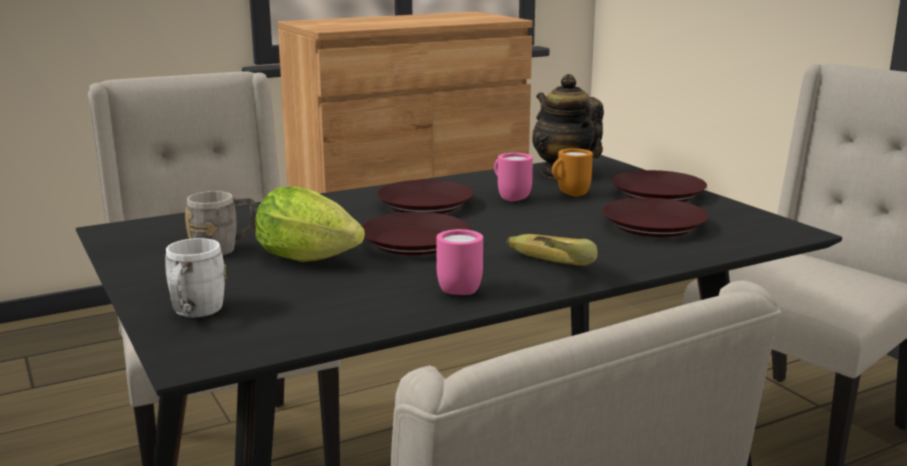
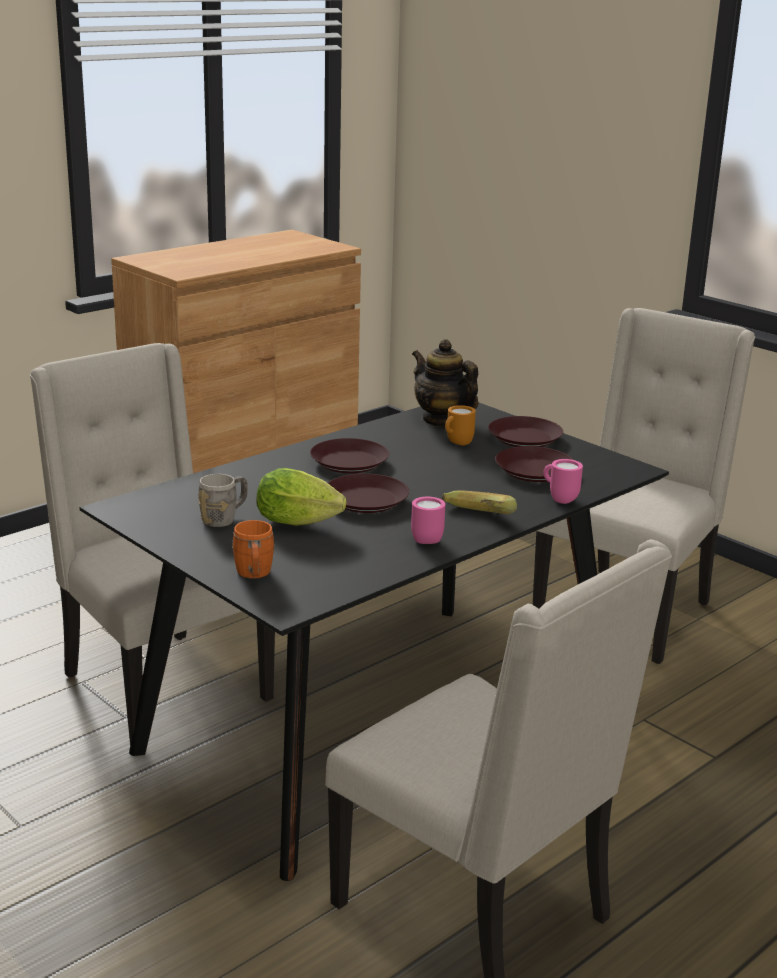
camera: 15 degrees left, 5 degrees up
white mug [165,238,227,318] -> orange mug [232,520,275,579]
pink mug [494,153,533,201] -> pink mug moved to [543,459,583,504]

